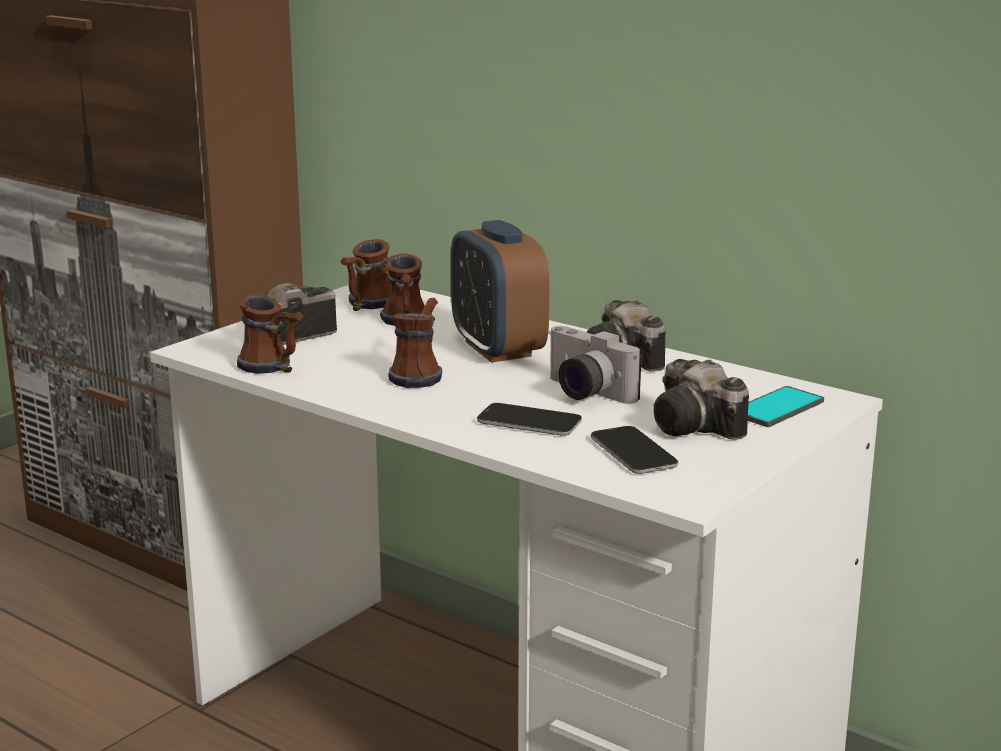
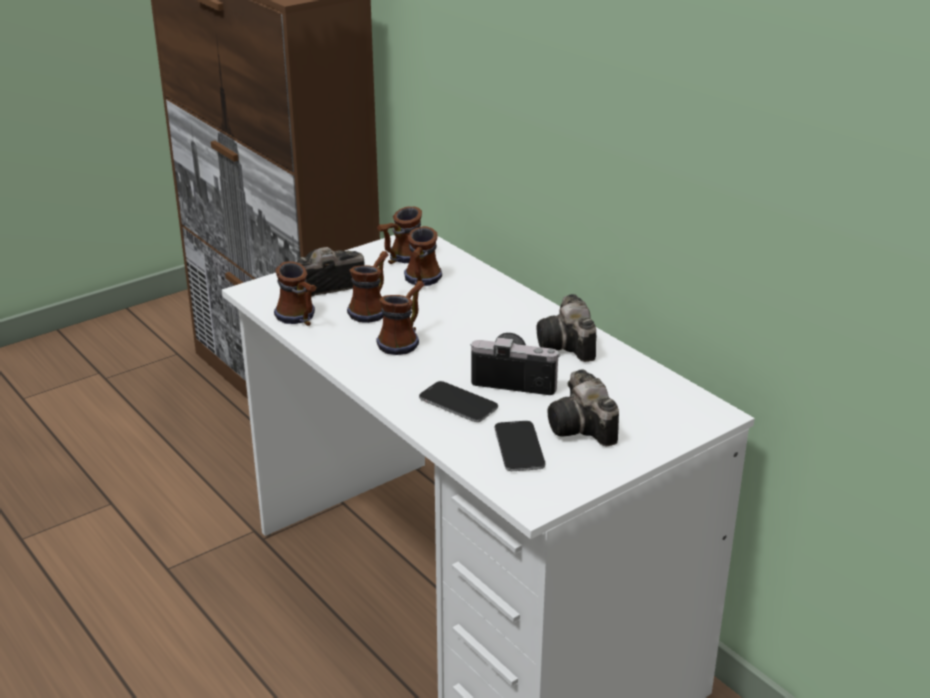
camera: 15 degrees right, 10 degrees up
alarm clock [451,220,549,363] -> none
camera [549,326,641,404] -> camera turned 135 degrees clockwise [471,333,560,395]
phone [748,386,824,427] -> none
none -> mug [347,251,389,323]

